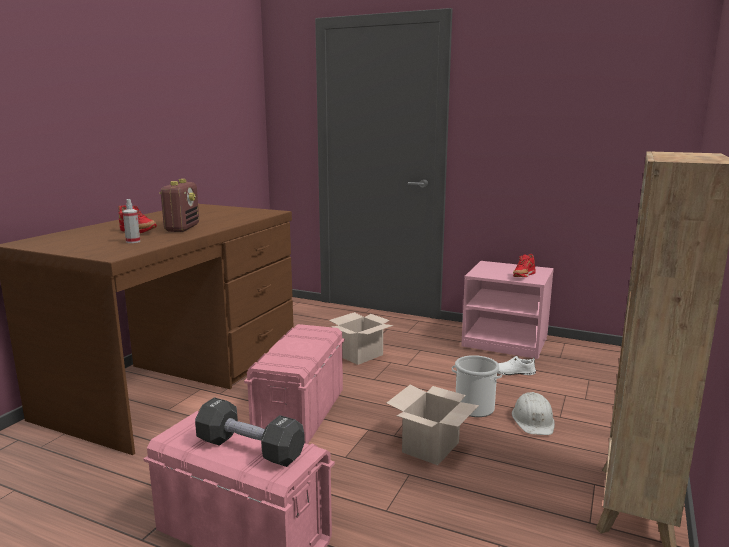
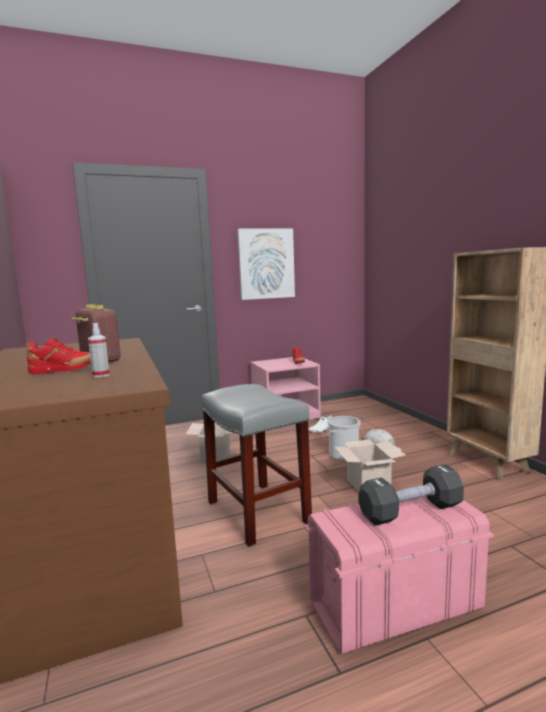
camera: 45 degrees left, 5 degrees down
pink storage box [244,324,345,444] -> grey stool [201,384,312,547]
none -> picture [237,229,295,300]

